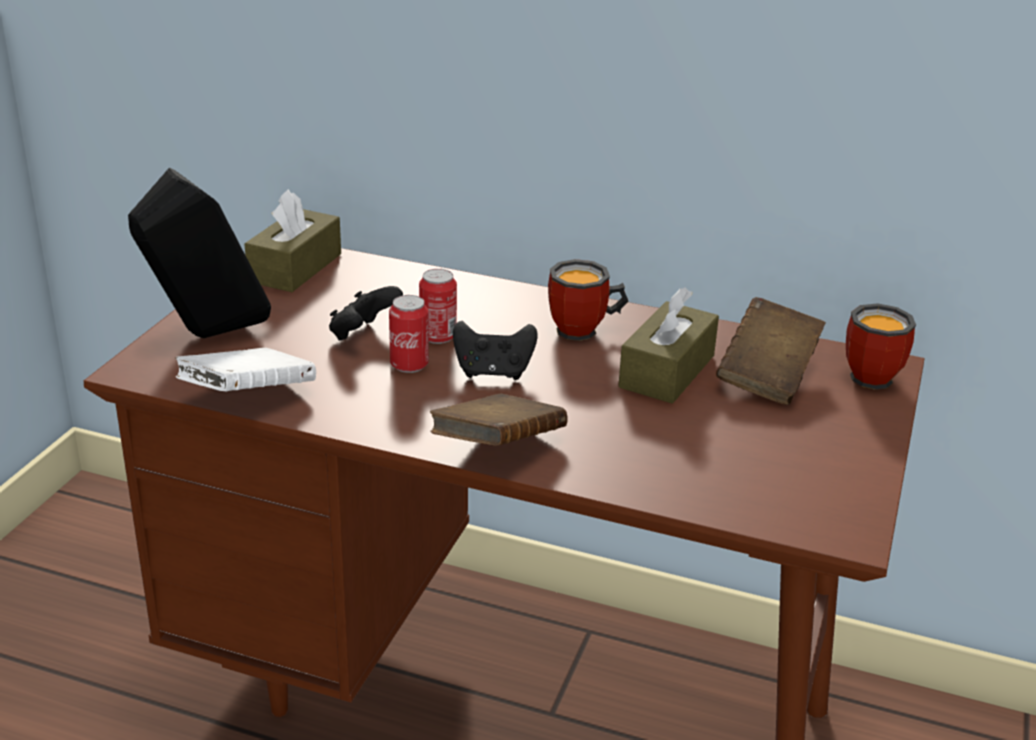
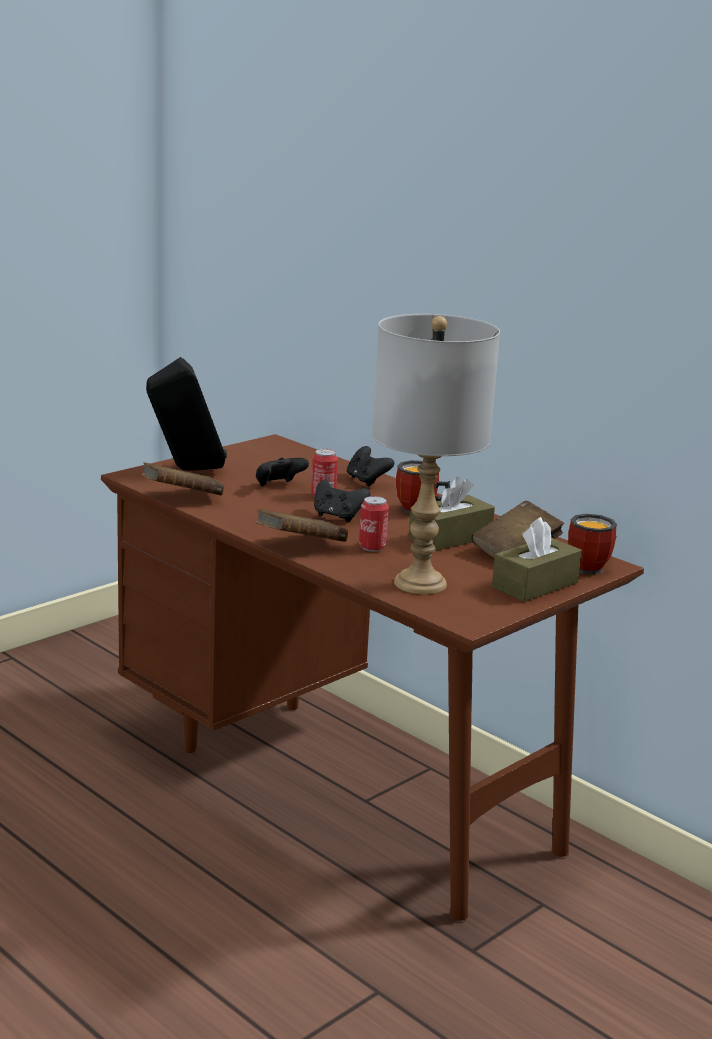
camera: 25 degrees right, 10 degrees down
white book [176,348,316,391] -> brown book [141,462,224,495]
brown tissue box [244,190,341,292] -> brown tissue box moved to [492,517,582,602]
can [389,295,429,373] -> can moved to [359,496,389,552]
none -> black game controller [347,446,394,487]
none -> grey table lamp [372,314,500,595]

